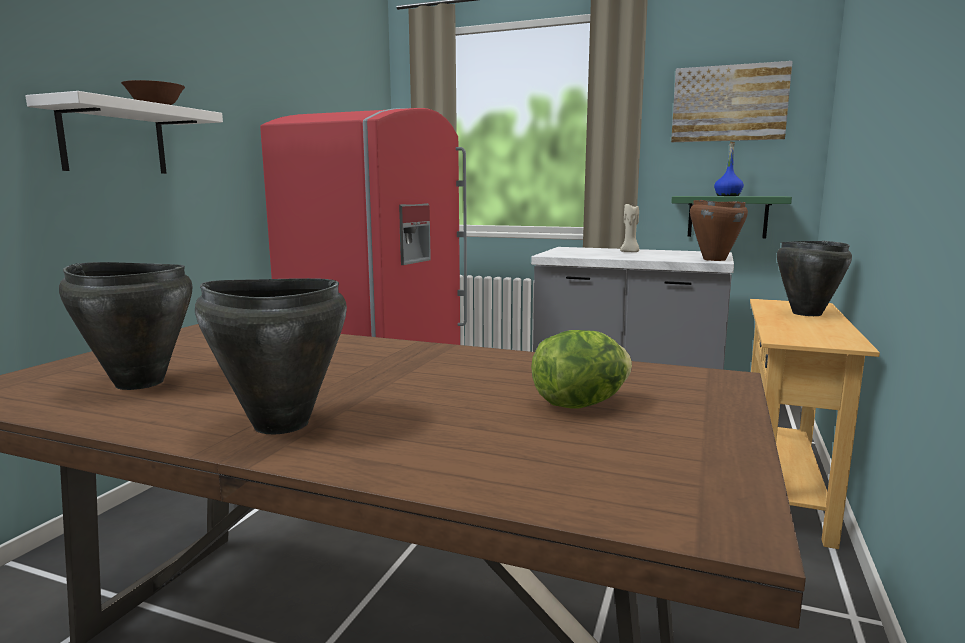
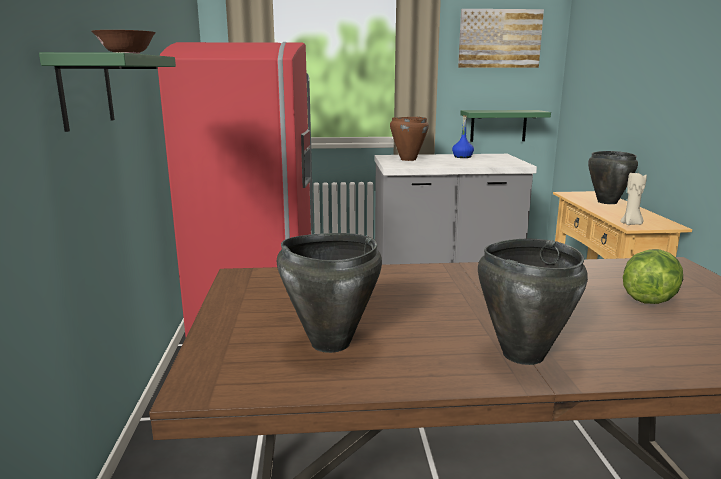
camera: 25 degrees left, 5 degrees up
white shelf [25,91,223,174] -> green shelf [39,52,176,132]
beige candle [620,204,639,252] -> beige candle moved to [620,171,647,225]
brown cooking pot [690,200,748,261] -> brown cooking pot moved to [390,117,429,161]
blue bottle [714,142,744,196] -> blue bottle moved to [452,115,474,158]

